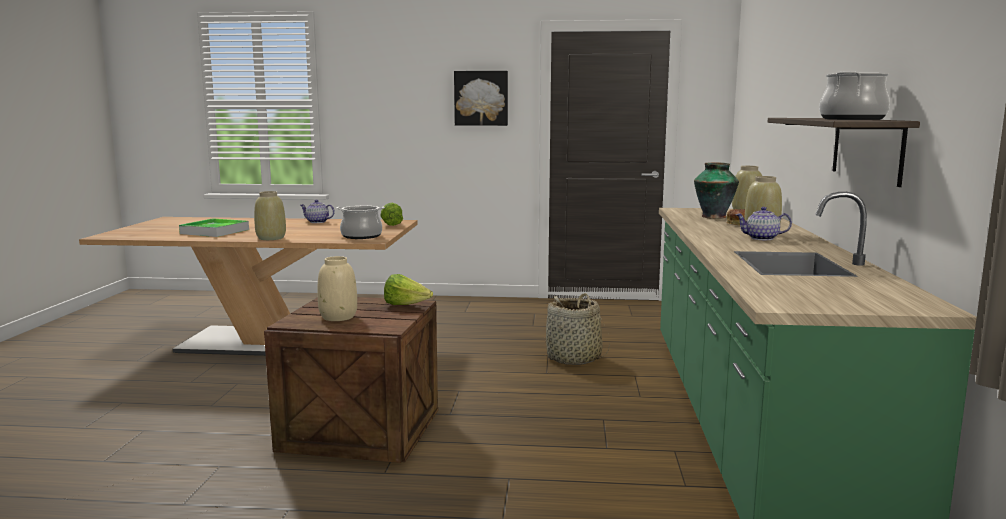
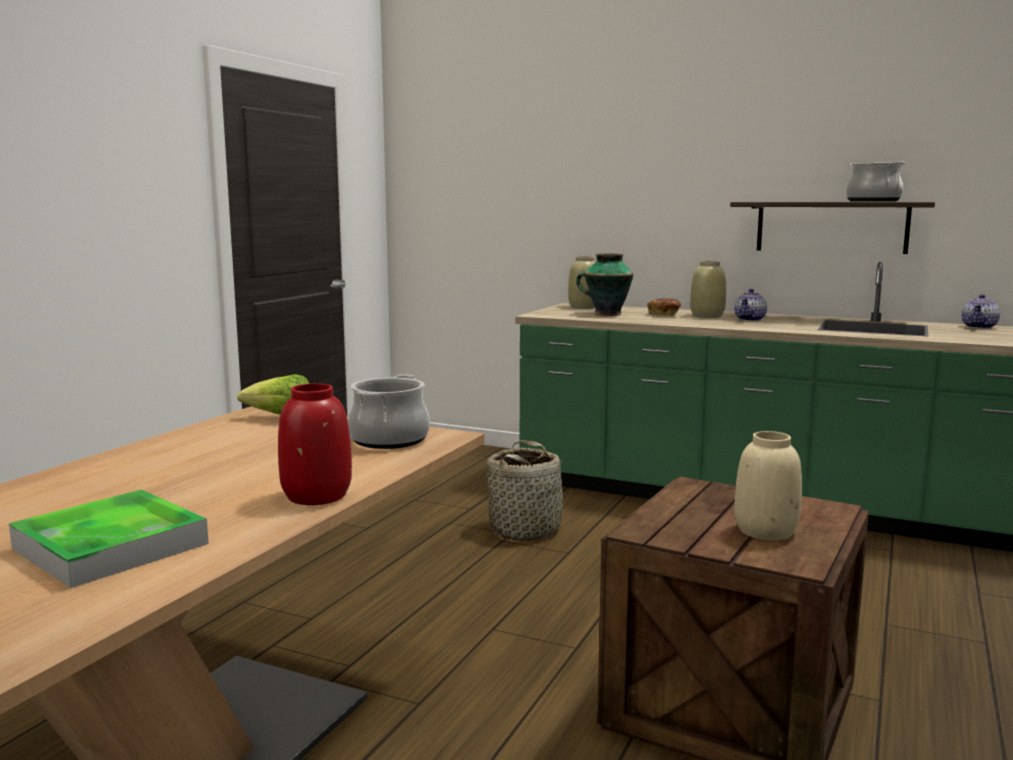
camera: 70 degrees left, 0 degrees up
beige vase [254,191,286,240] -> red vase [278,383,352,505]
teapot [300,200,335,223] -> teapot moved to [962,294,1000,329]
lettuce [384,274,433,305] -> none
picture [454,71,508,126] -> none

